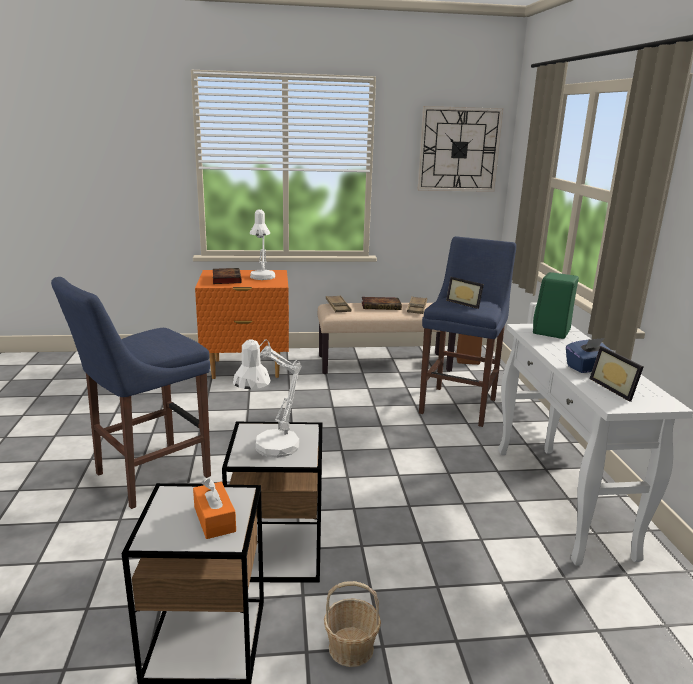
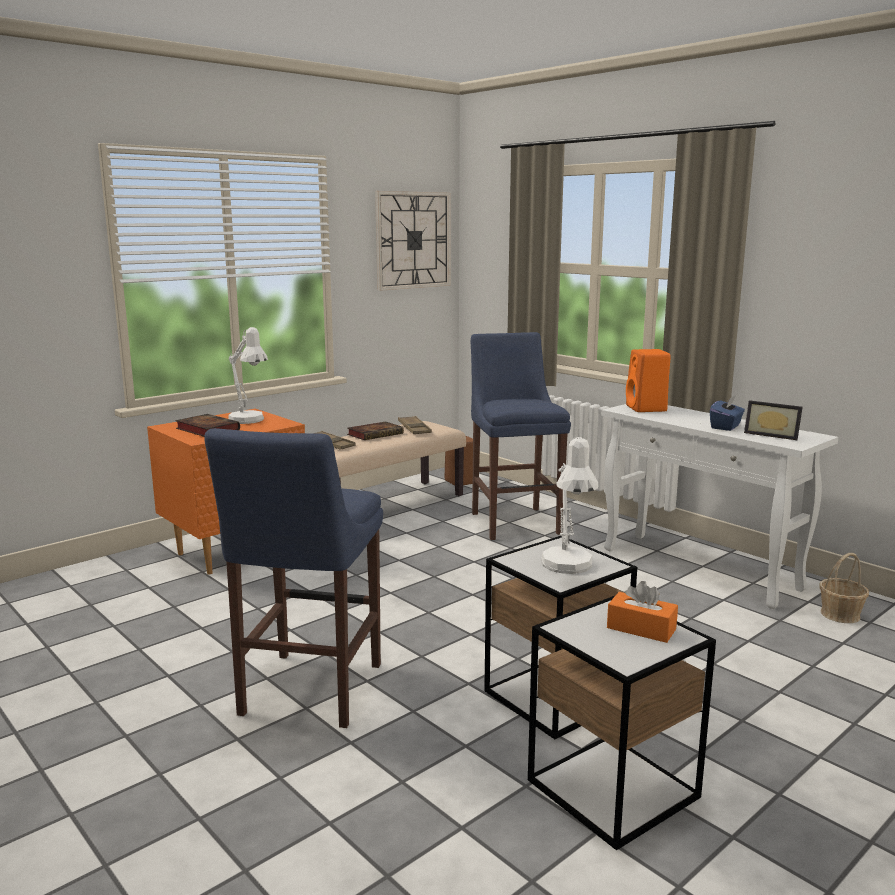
camera: 35 degrees left, 5 degrees down
basket [324,581,381,667] -> basket moved to [819,553,869,623]
picture frame [446,277,484,309] -> none
green speaker [533,272,579,339] -> orange speaker [626,349,671,412]

